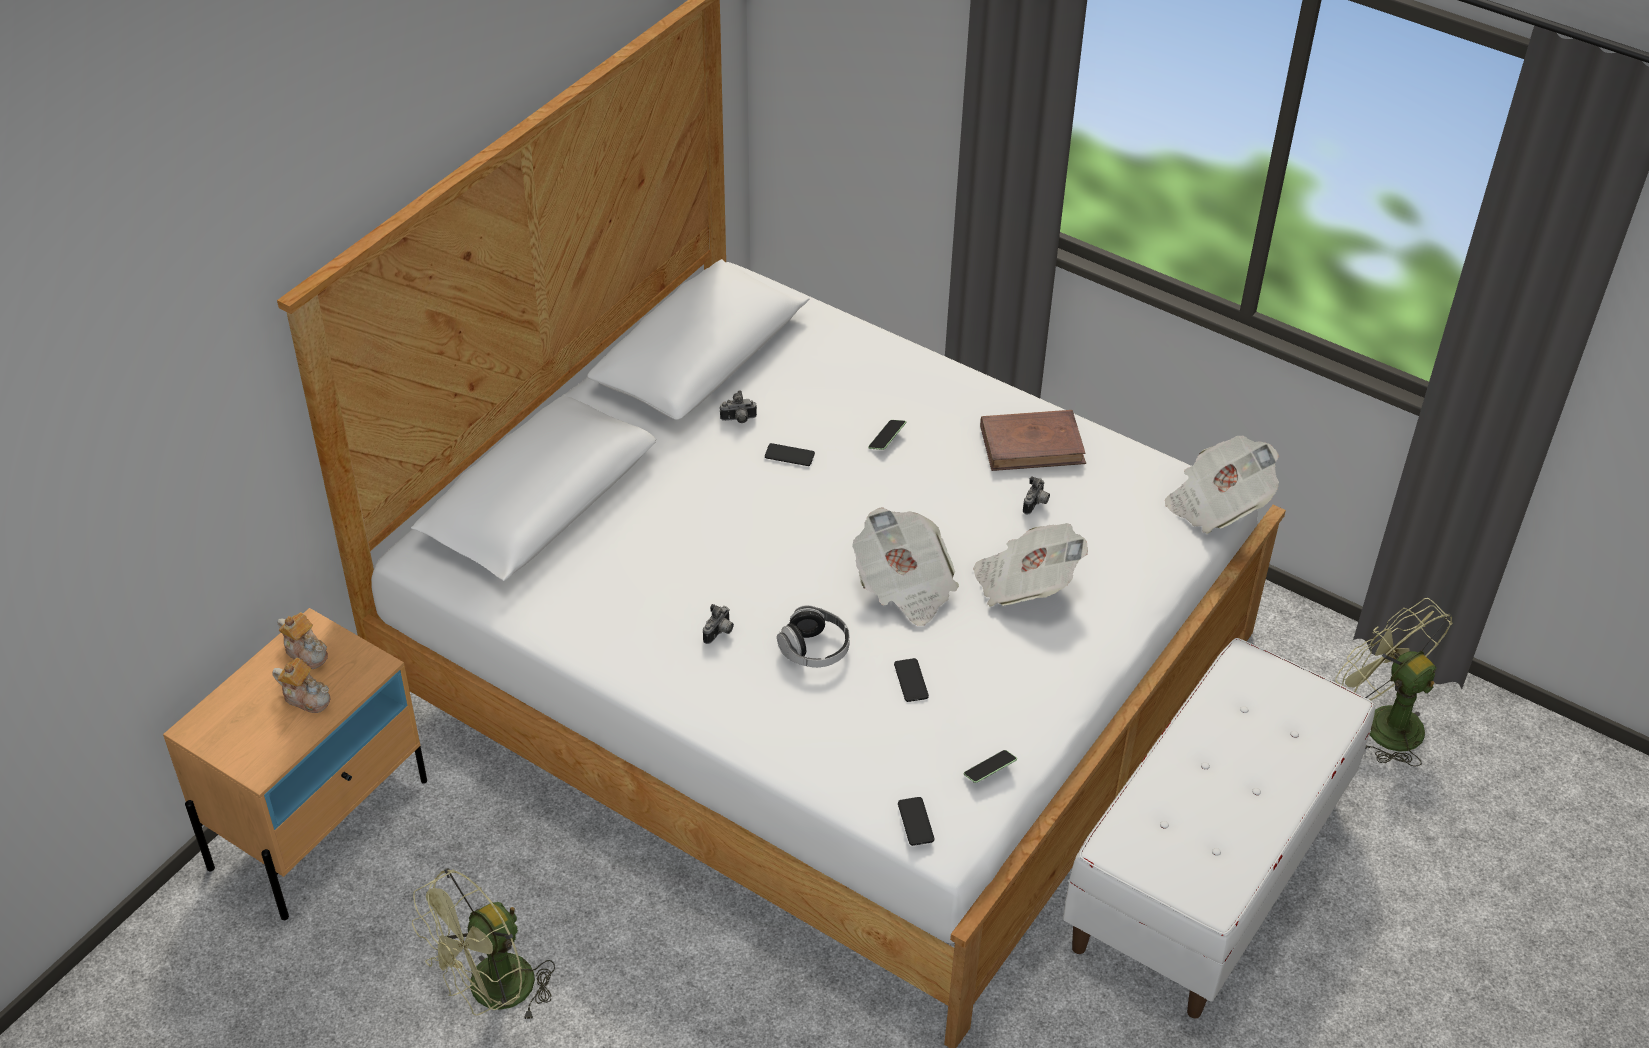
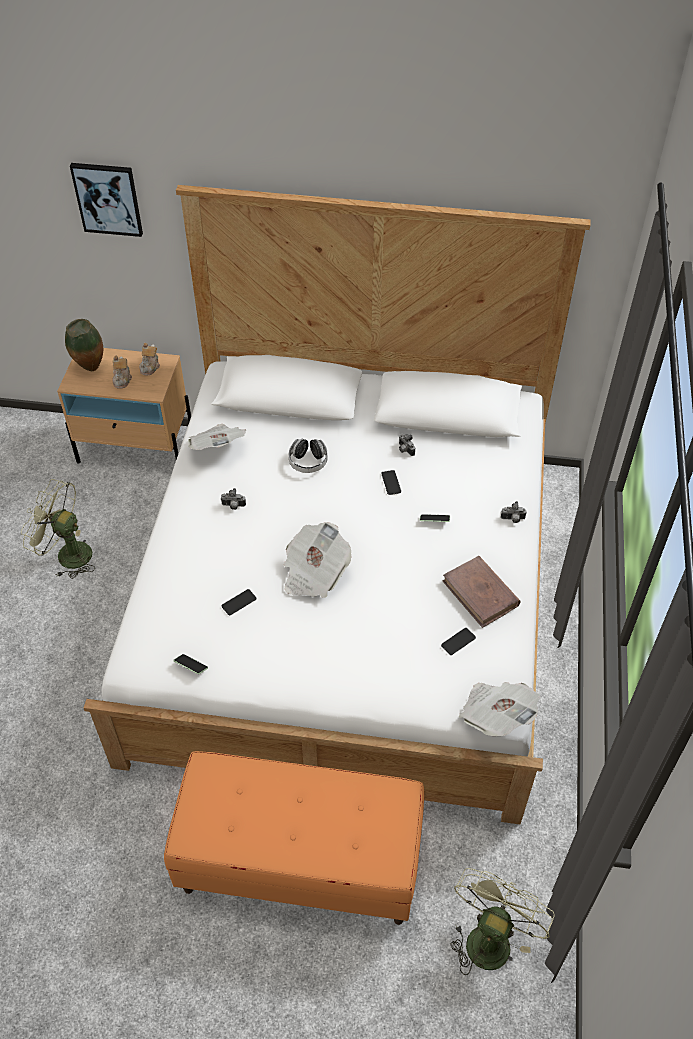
camera: 65 degrees right, 5 degrees up
headphones [777,605,850,667] -> headphones moved to [289,439,328,473]
phone [898,797,934,846] -> phone moved to [441,628,476,655]
newspaper [973,523,1088,607] -> newspaper moved to [188,424,246,450]
camera [1023,476,1050,514] -> camera moved to [501,501,527,523]
white bench [1063,638,1375,1018] -> orange bench [164,751,424,925]
none -> vase [65,319,103,371]
none -> picture [70,163,143,237]

